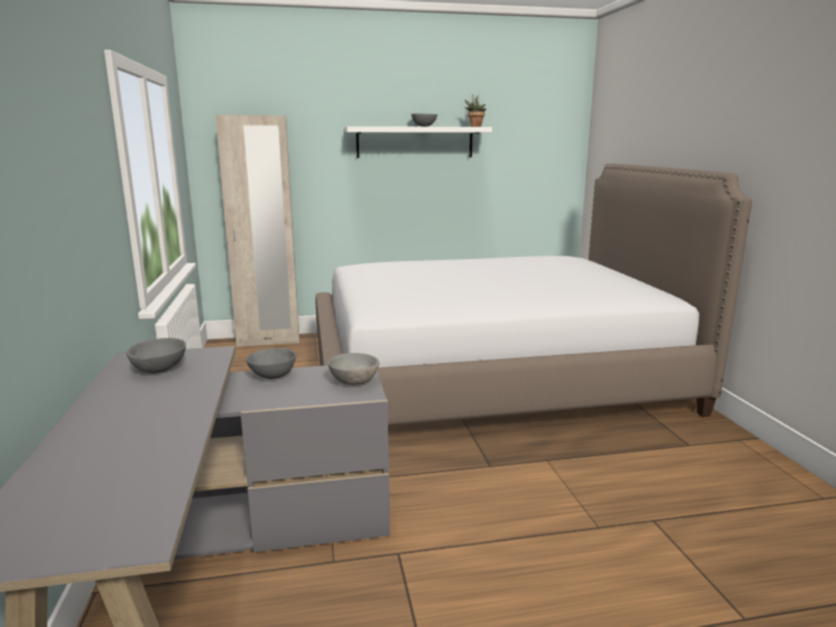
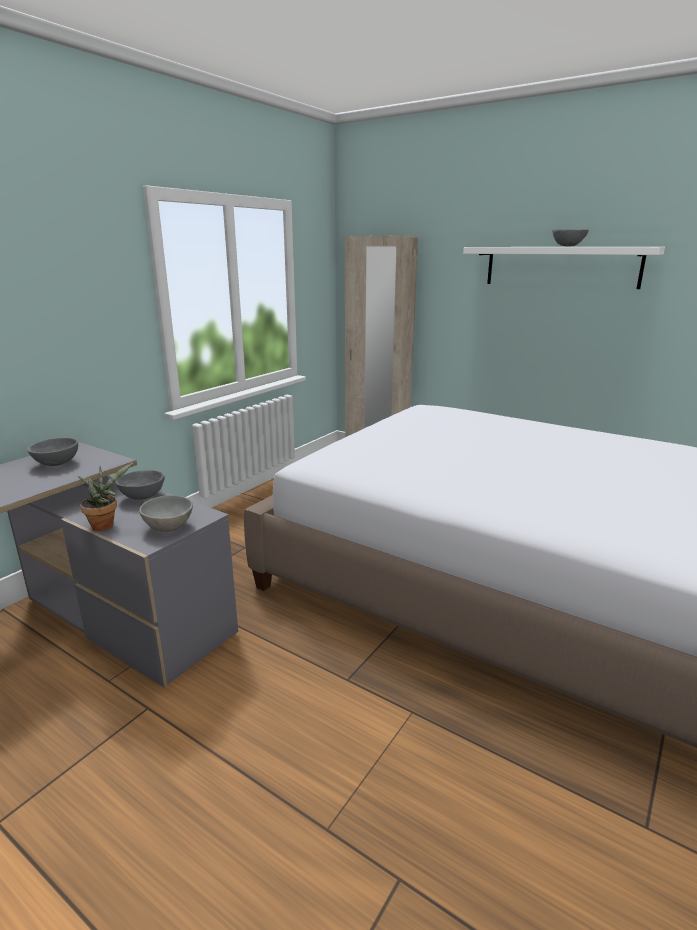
camera: 45 degrees right, 5 degrees up
potted plant [465,95,486,127] -> potted plant moved to [78,463,133,531]

